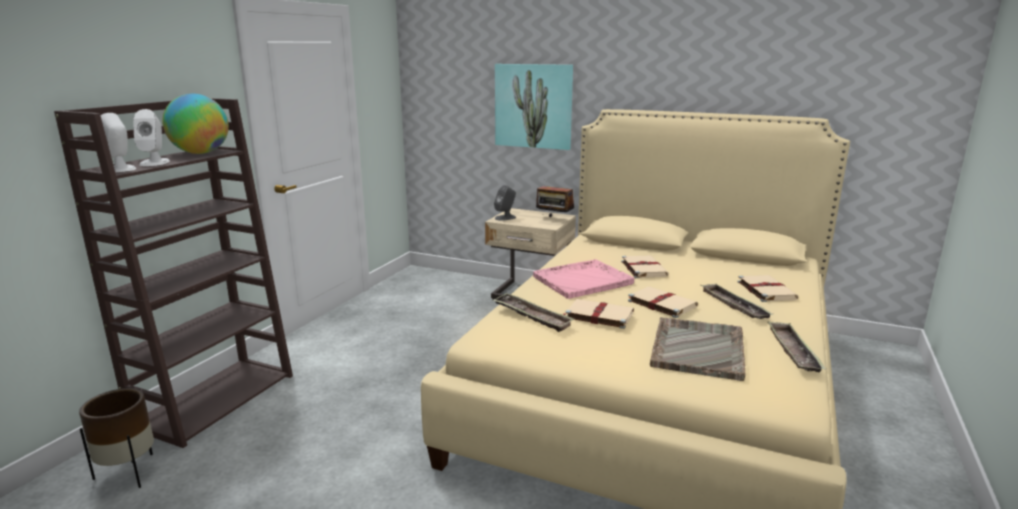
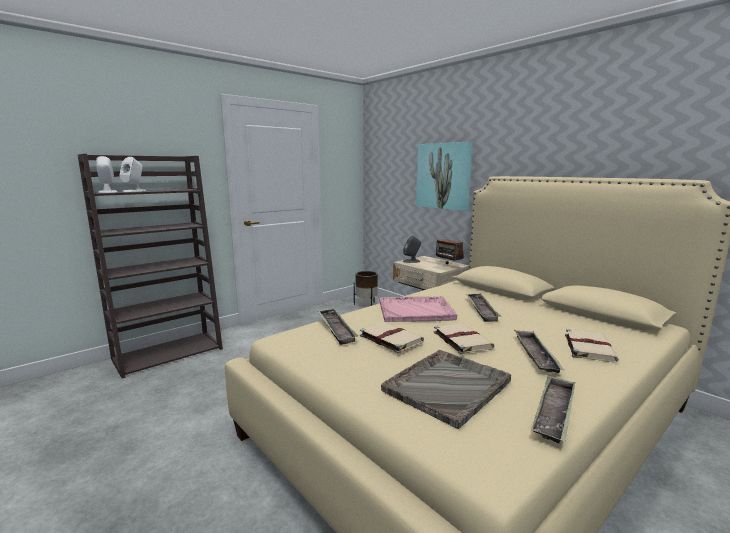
camera: 25 degrees right, 5 degrees down
brown planter [79,388,154,488] -> brown planter moved to [354,271,378,306]
globe [162,94,229,154] -> none
beige book [621,255,669,278] -> tray [466,293,501,322]

